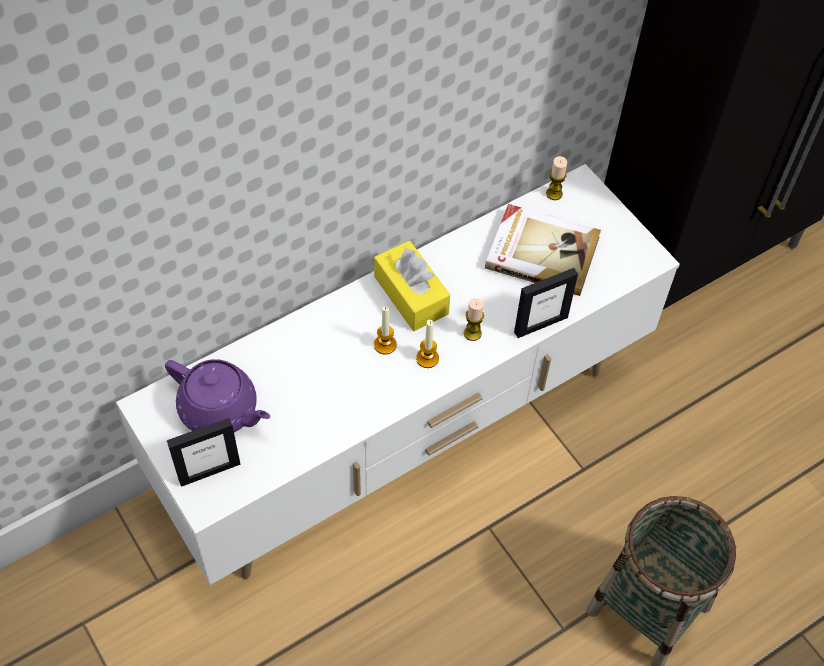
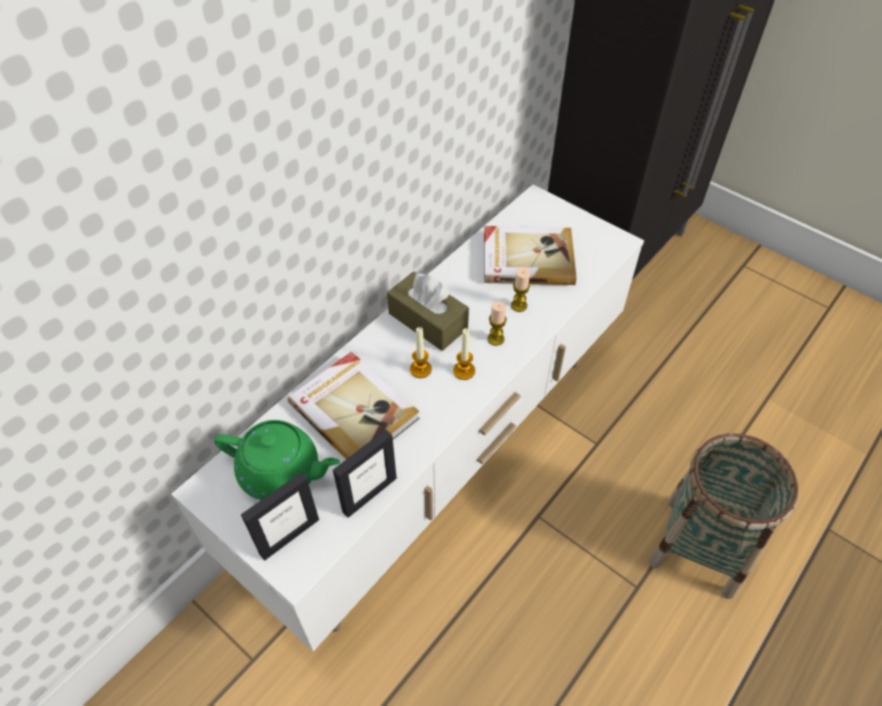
camera: 15 degrees left, 5 degrees down
purple teapot [165,359,270,433] -> green teapot [214,420,340,500]
yellow tissue box [374,241,450,331] -> brown tissue box [387,271,469,351]
picture frame [514,268,578,338] -> picture frame moved to [333,429,397,518]
candle [546,156,567,200] -> candle moved to [511,267,530,312]
none -> book [288,352,420,459]

